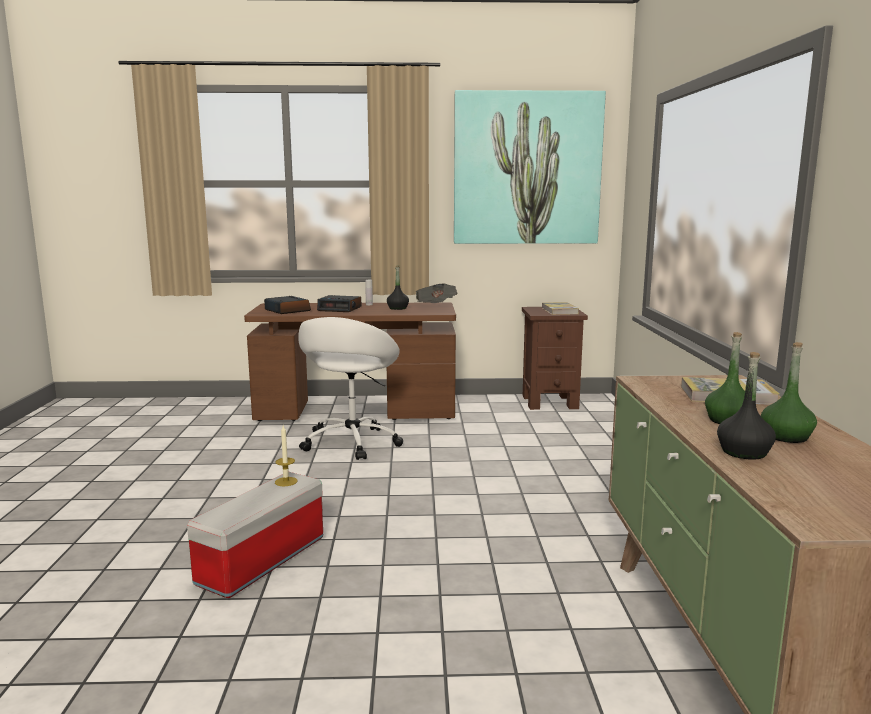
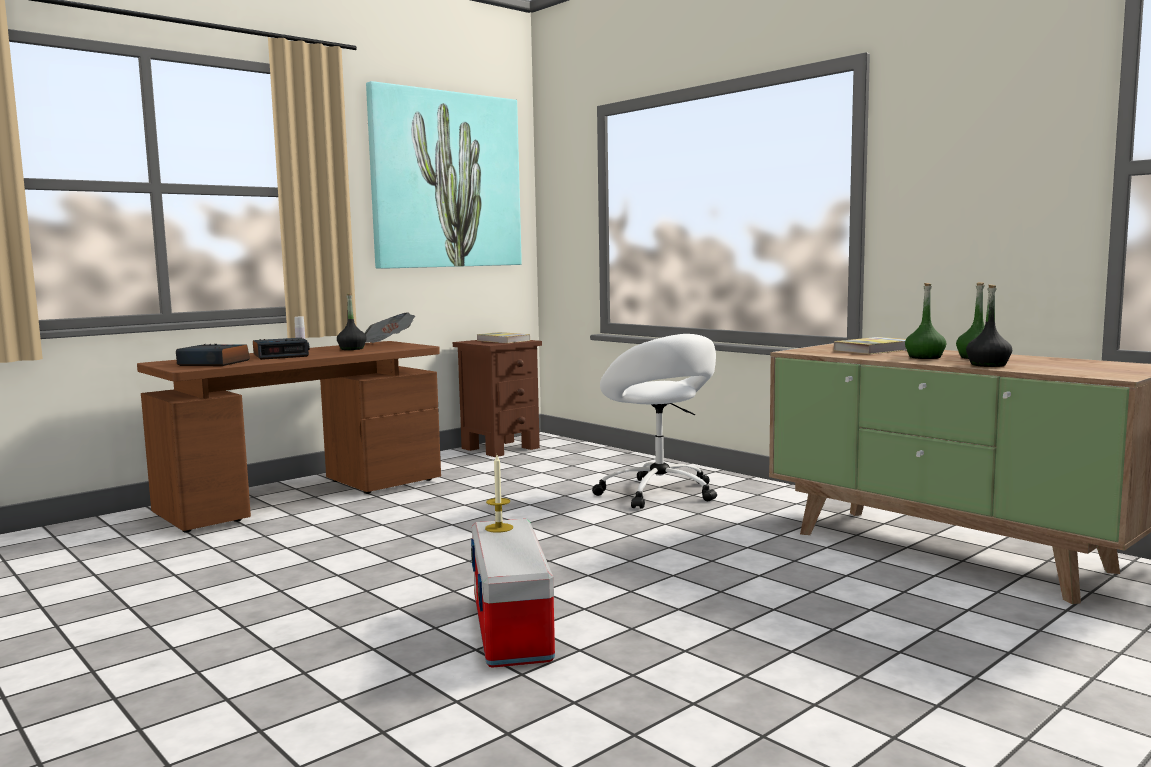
camera: 40 degrees left, 5 degrees down
white office chair [298,317,403,460] -> white office chair moved to [592,334,717,509]

